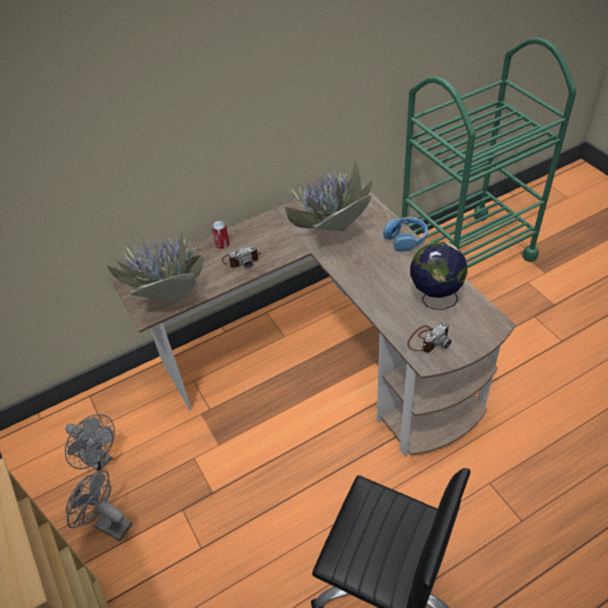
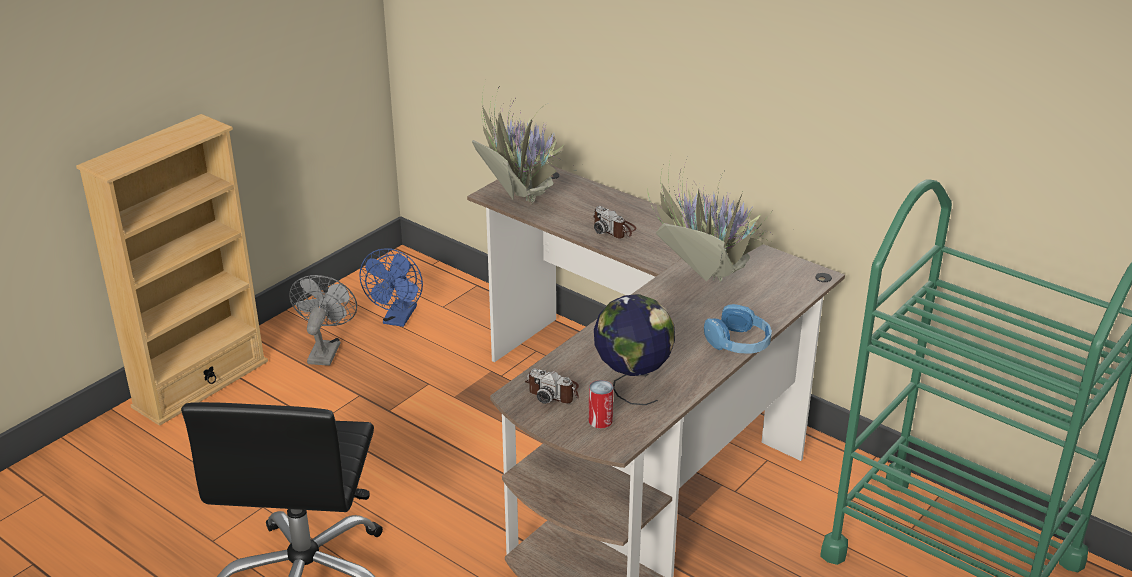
camera: 65 degrees right, 15 degrees down
grey fan [65,414,115,472] -> blue fan [359,248,423,327]
can [212,221,230,249] -> can moved to [589,380,613,428]

